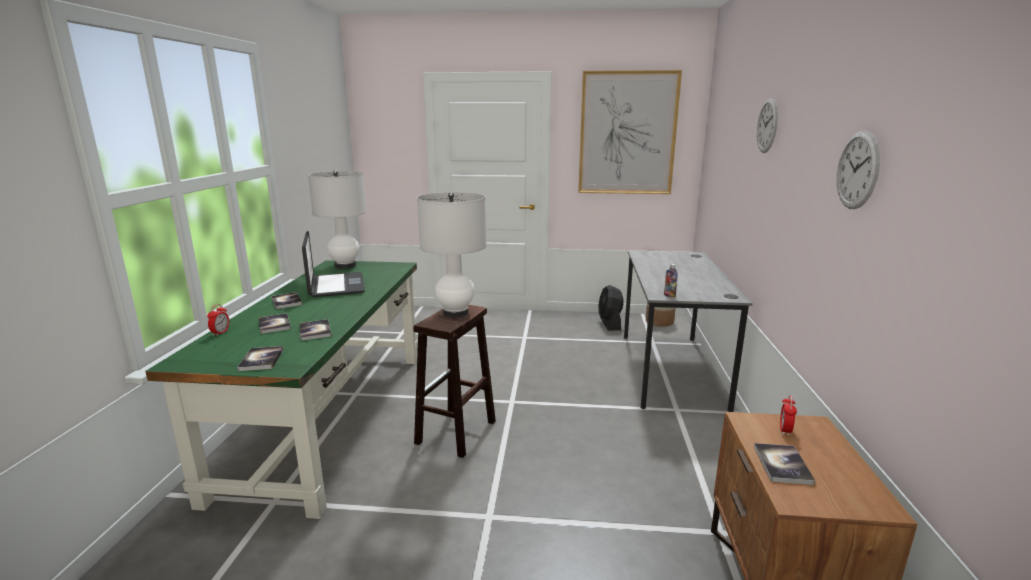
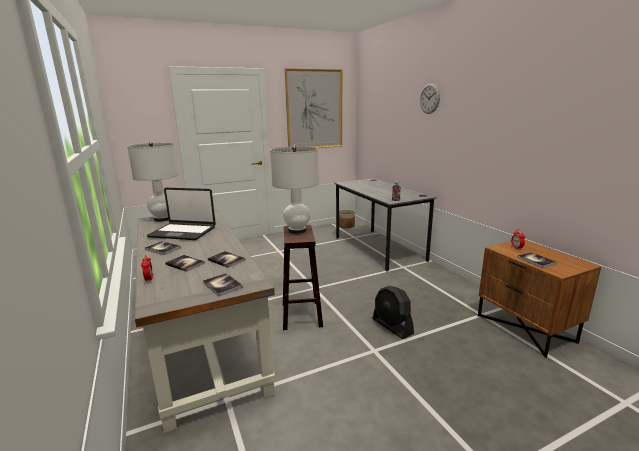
camera: 30 degrees left, 0 degrees up
green desk [145,260,418,519] -> grey desk [135,209,275,434]
laptop [302,231,365,298] -> laptop turned 150 degrees clockwise [147,188,216,240]
black fan [598,285,624,331] -> black fan moved to [373,286,414,339]
wall clock [837,131,880,209] -> none

